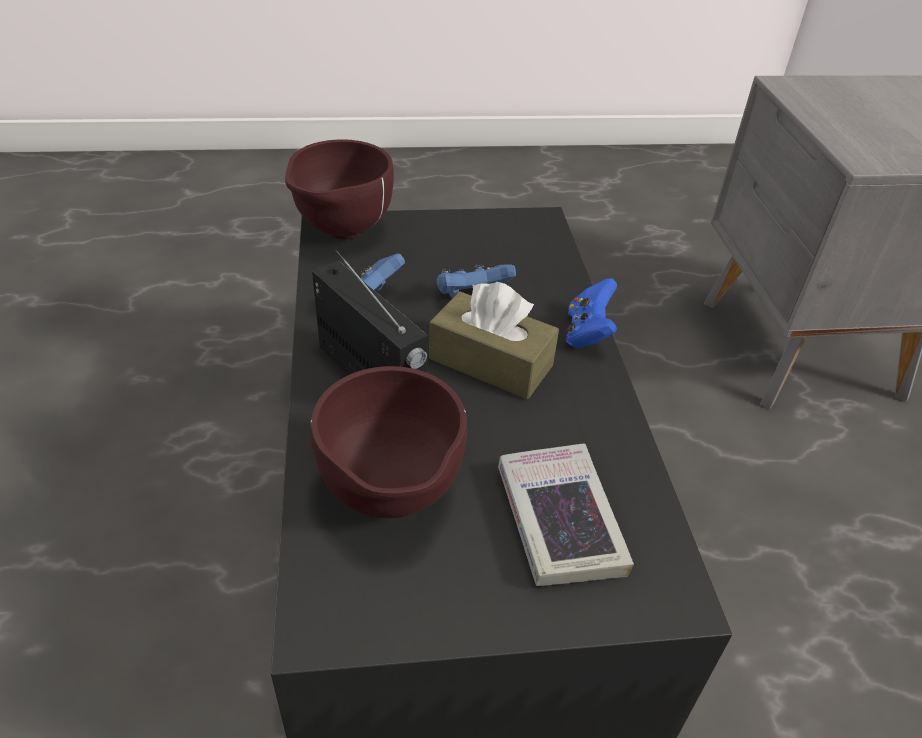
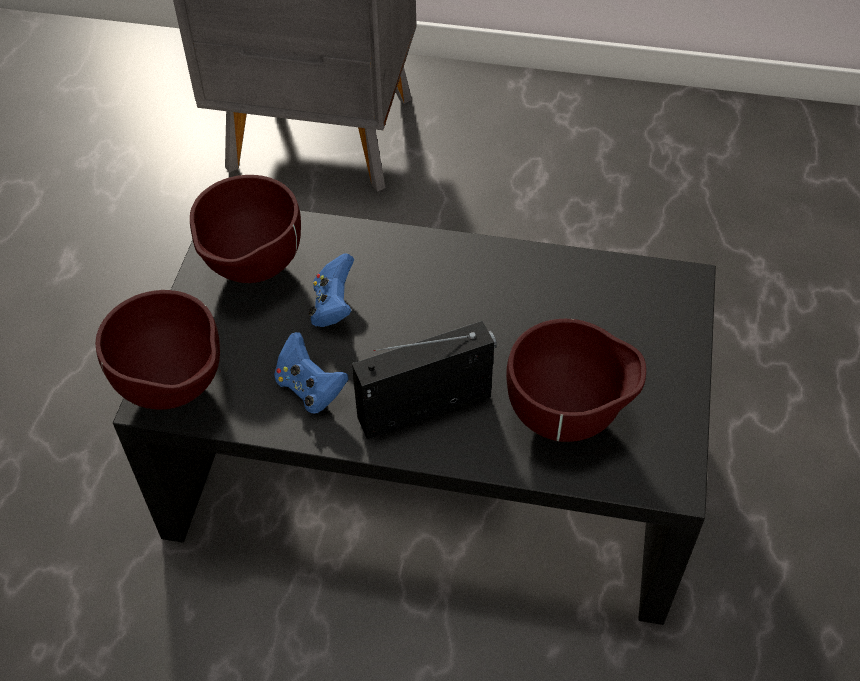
camera: 70 degrees left, 10 degrees up
brown tissue box [429,282,559,399] -> none
book [498,443,634,586] -> none
blue game controller [566,278,617,348] -> none
none -> brown bowl [190,175,301,283]

